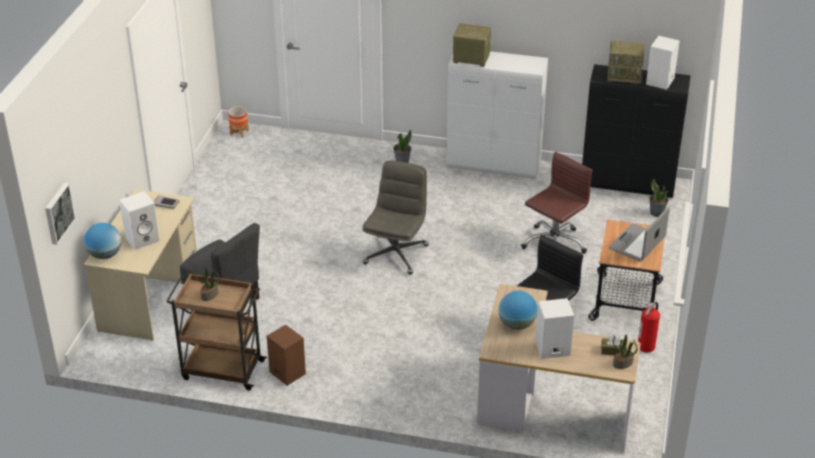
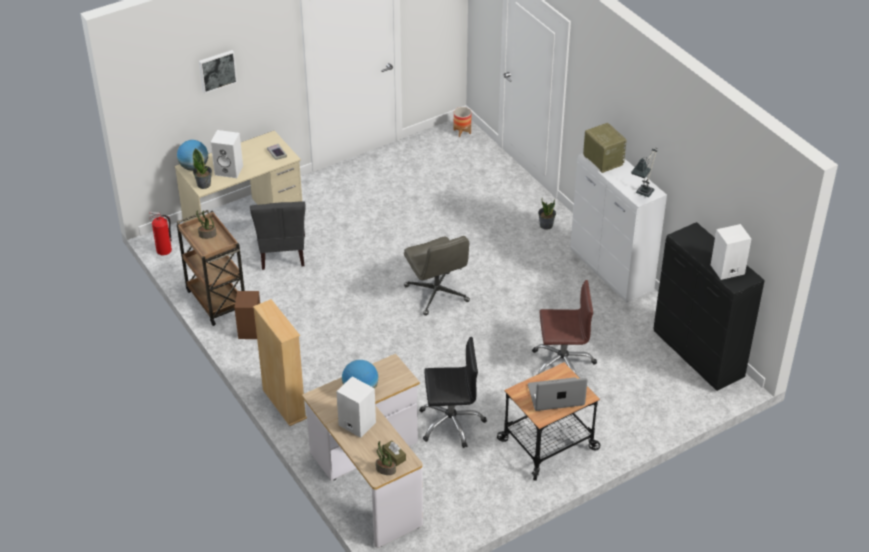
camera: 45 degrees right, 5 degrees up
picture [45,183,76,245] -> picture moved to [199,50,237,94]
grey office chair [362,160,429,275] -> grey office chair turned 90 degrees clockwise [404,236,470,316]
radio [607,40,645,84] -> none
fire extinguisher [638,302,660,353] -> fire extinguisher moved to [149,212,172,255]
potted plant [649,178,668,217] -> potted plant moved to [193,148,212,189]
none -> beige bookcase [253,299,307,426]
none -> table lamp [631,148,657,197]

